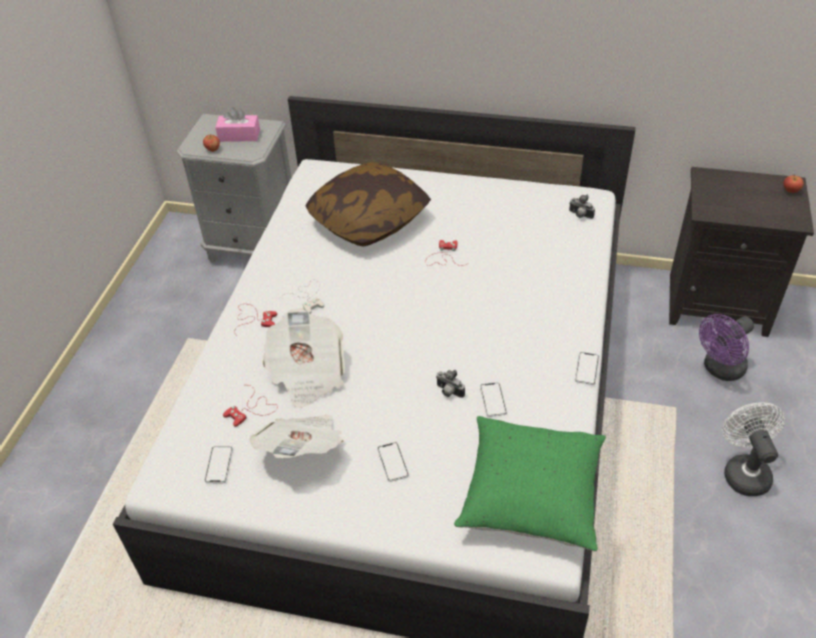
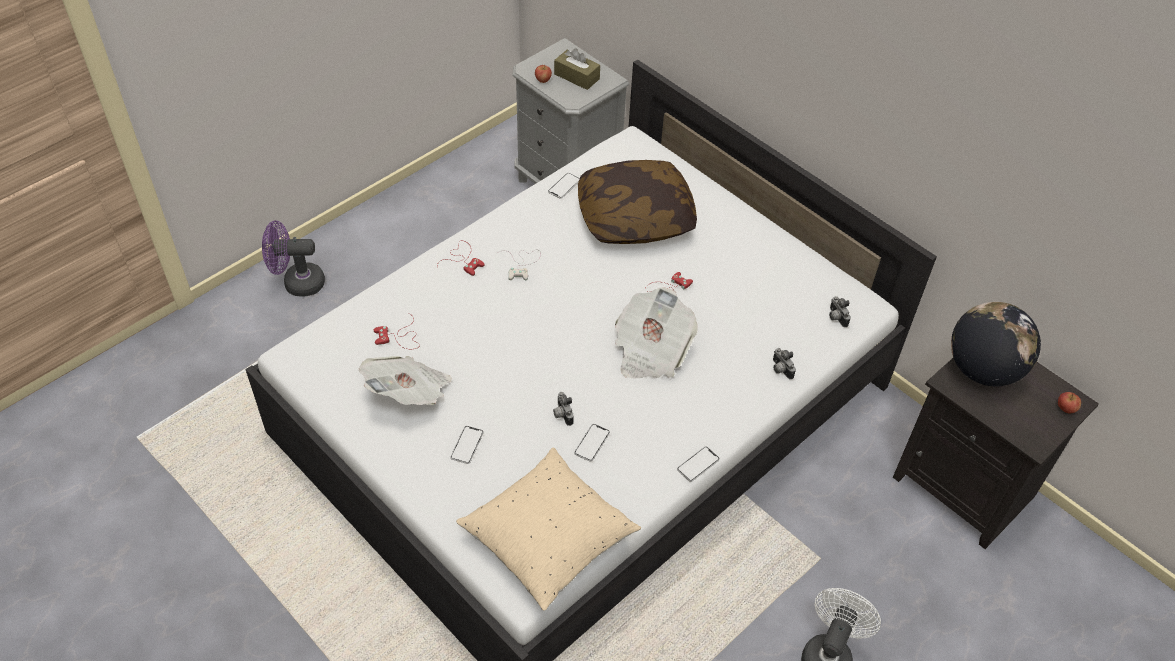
camera: 30 degrees right, 5 degrees up
phone [204,446,233,483] -> phone moved to [548,173,580,199]
pink tissue box [215,107,260,142] -> brown tissue box [554,48,600,90]
newspaper [262,308,345,408] -> newspaper moved to [615,287,698,379]
green pillow [454,416,606,551] -> beige pillow [456,448,641,611]
purple fan [699,314,754,381] -> purple fan moved to [262,221,325,297]
none -> camera [773,348,796,379]
none -> globe [951,302,1041,386]

